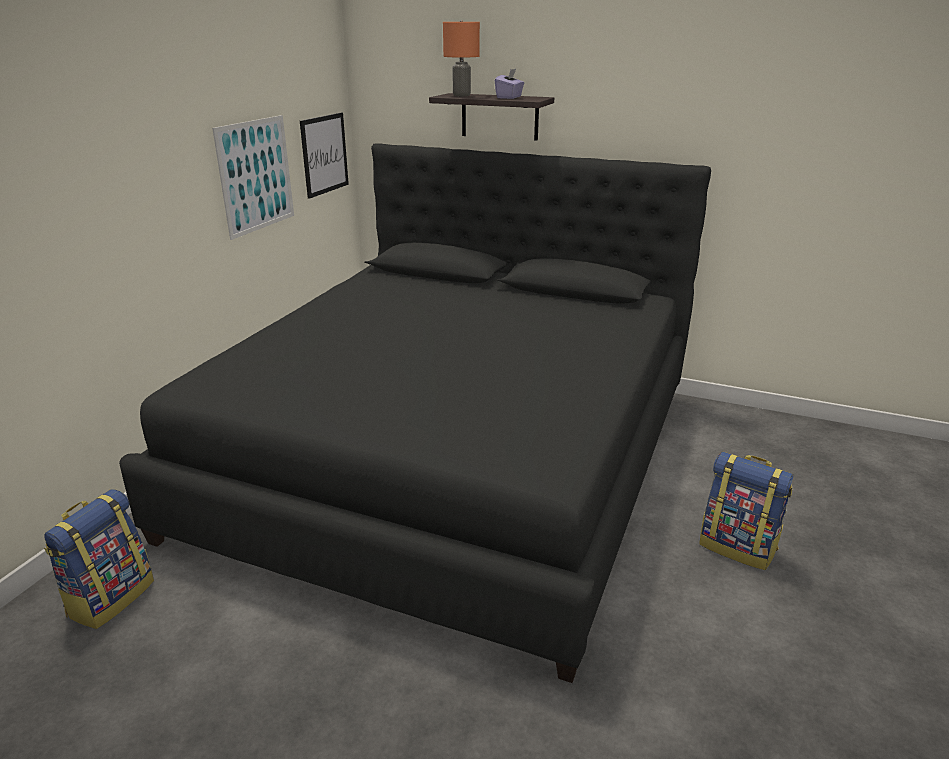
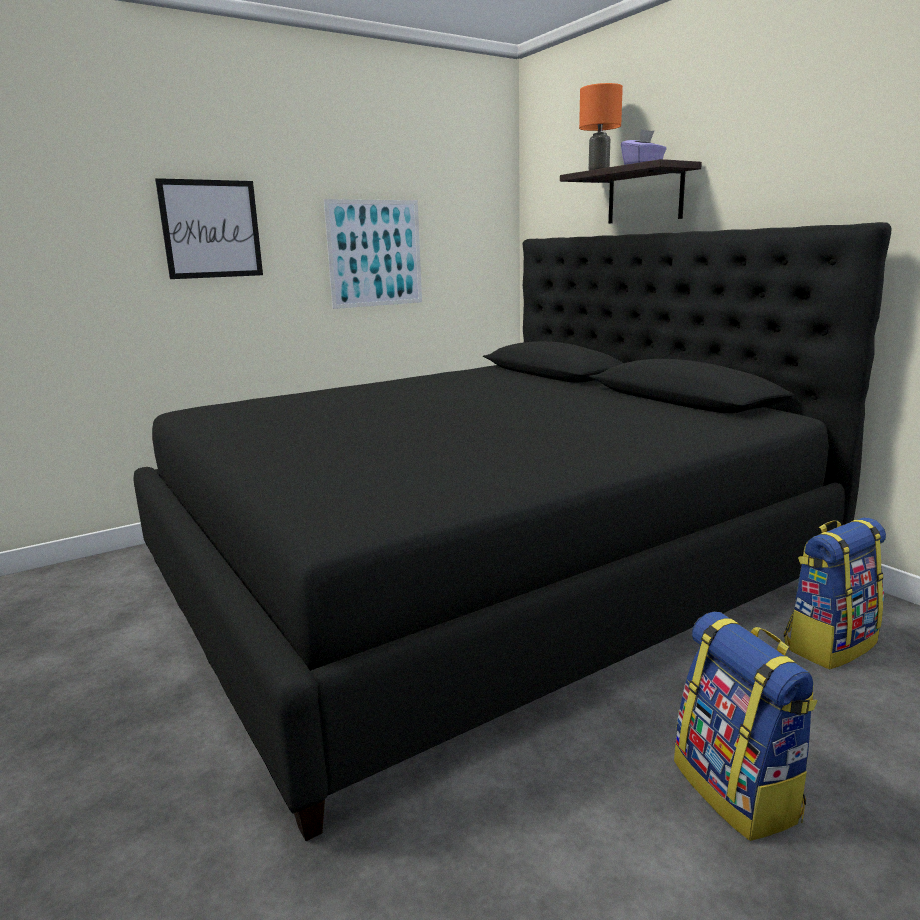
camera: 35 degrees right, 10 degrees down
backpack [44,489,154,629] -> backpack moved to [784,518,886,670]
picture [300,112,349,199] -> picture moved to [155,178,263,279]

